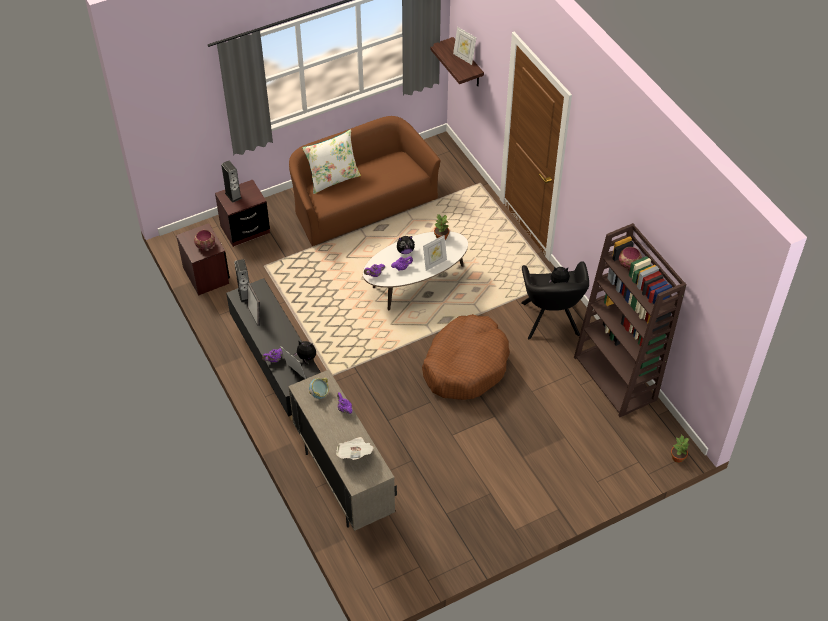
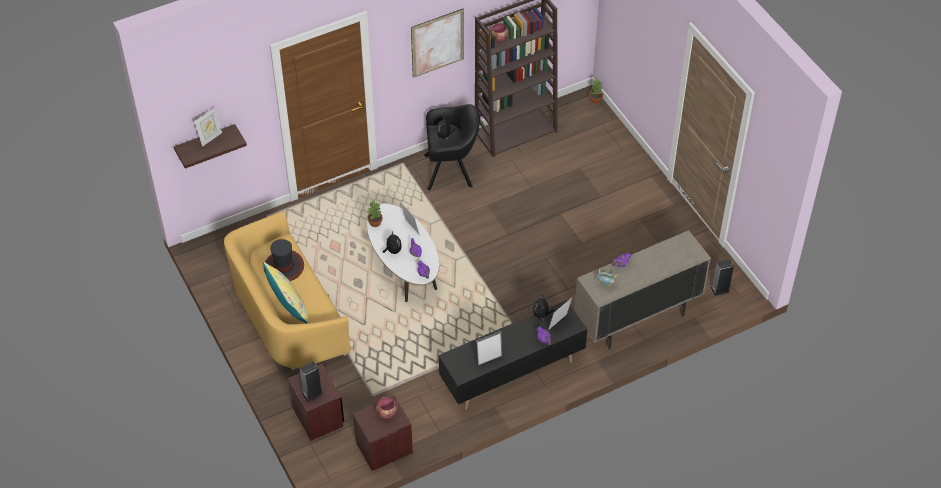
camera: 90 degrees left, 0 degrees up
speaker [234,259,249,302] -> speaker moved to [710,259,734,296]
brown sofa [289,116,440,246] -> yellow sofa [224,211,351,370]
white pillow [302,129,361,194] -> yellow pillow [263,262,310,323]
newspaper [336,437,374,460] -> none
brown dog bed [422,314,510,400] -> none
none -> hat [264,239,304,281]
none -> picture [411,8,464,78]

